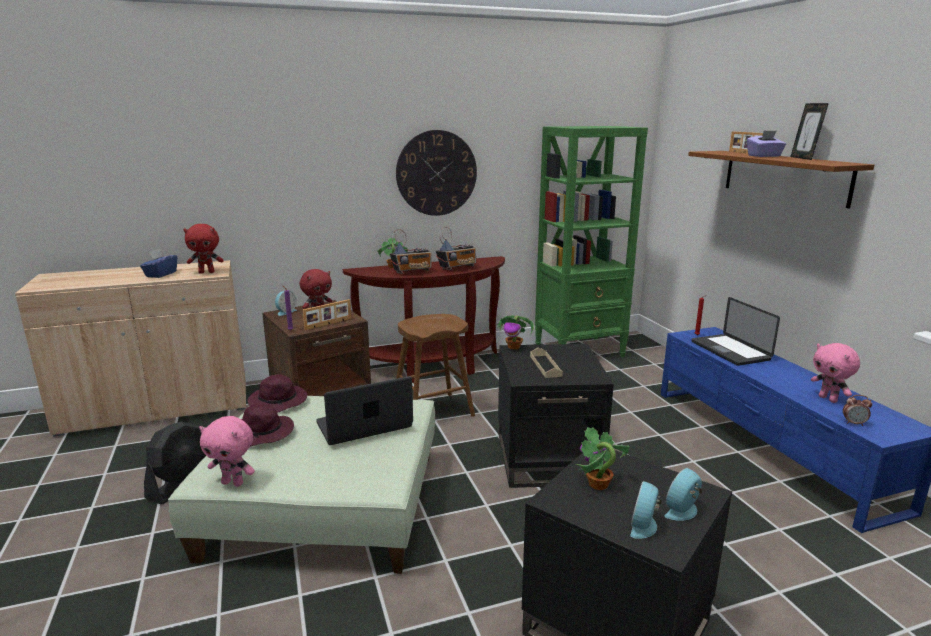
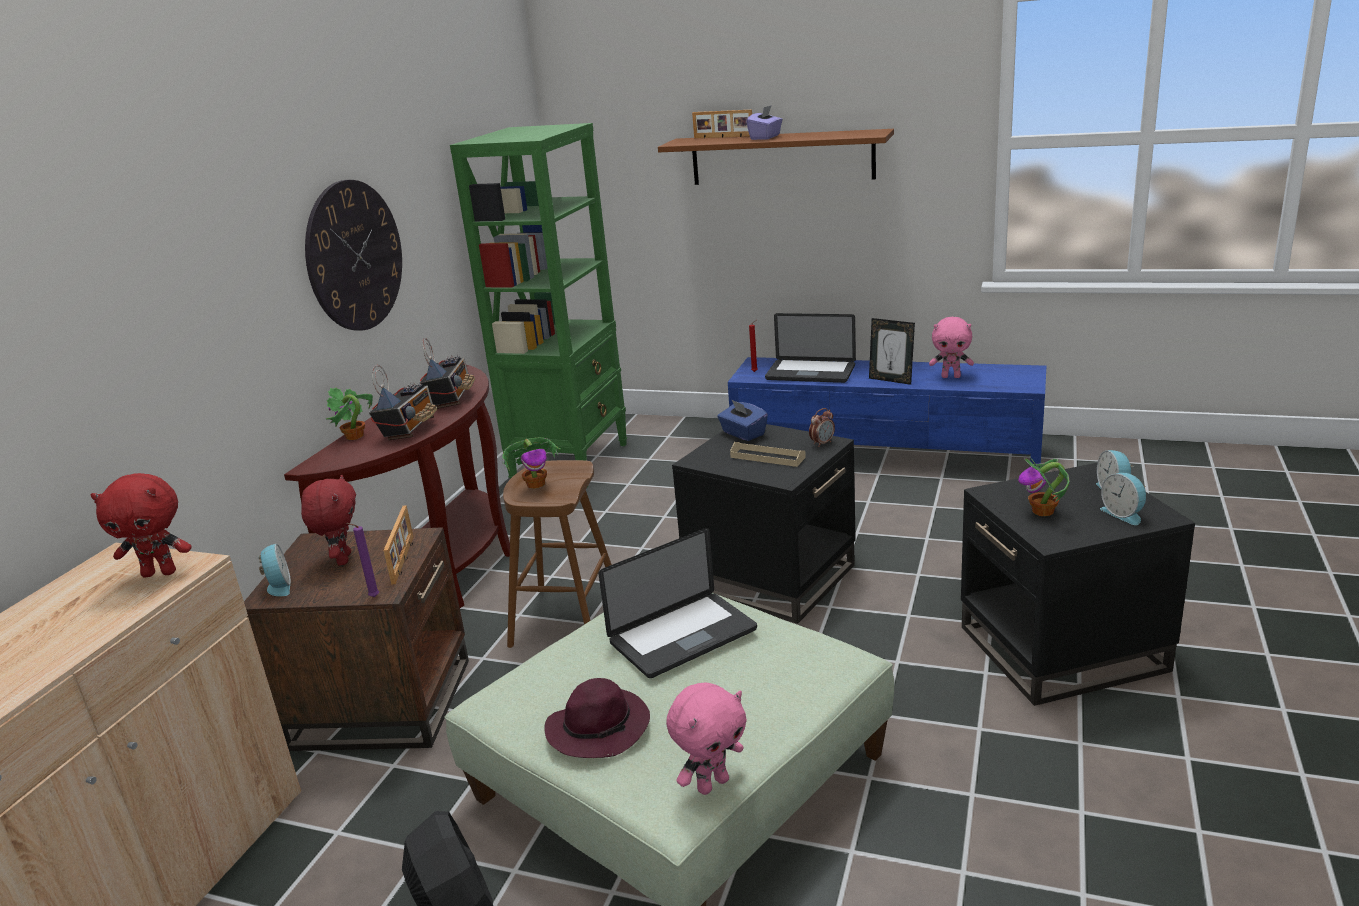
camera: 50 degrees left, 5 degrees up
blue tissue box [140,249,177,278] -> blue tissue box moved to [718,399,768,441]
red plush toy [183,224,224,273] -> red plush toy turned 60 degrees clockwise [90,473,192,578]
purple hat [248,374,307,413] -> none
laptop [316,376,413,445] -> laptop turned 135 degrees counterclockwise [599,528,757,678]
potted plant [495,315,534,350] -> potted plant moved to [502,437,560,489]
picture frame [790,103,829,160] -> picture frame moved to [869,318,915,385]
alarm clock [843,395,872,426] -> alarm clock moved to [809,408,835,447]

